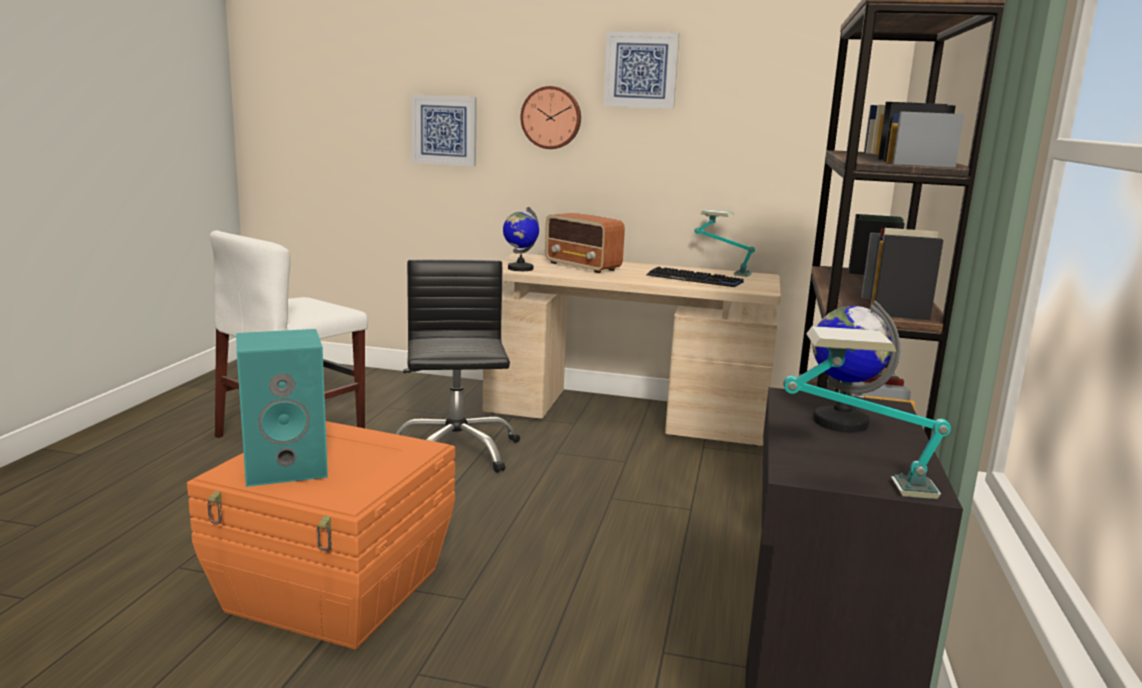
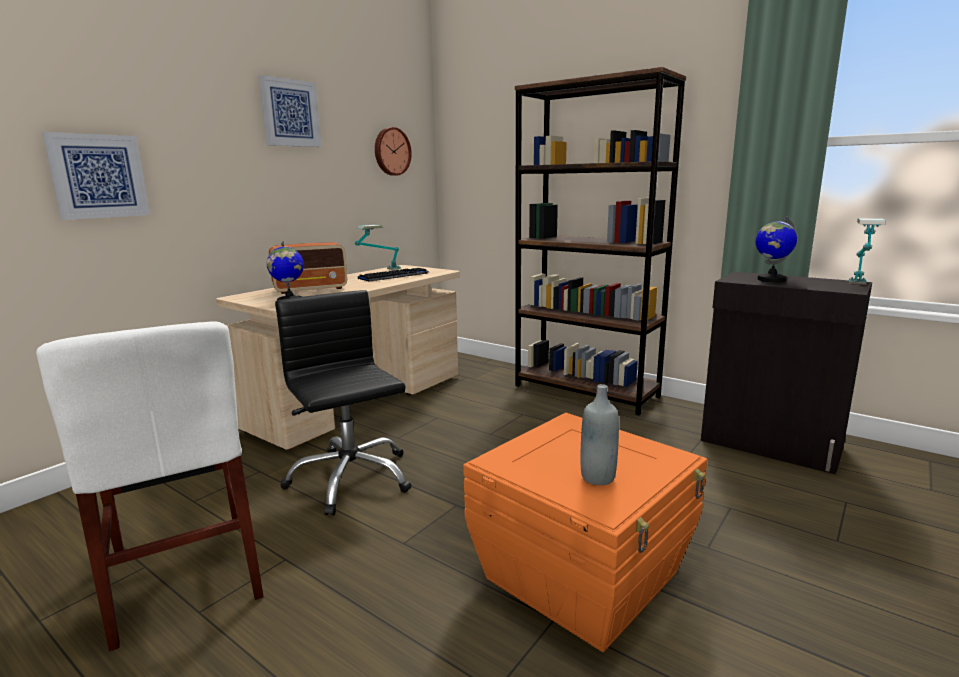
camera: 65 degrees left, 0 degrees up
turquoise speaker [236,329,328,487] -> grey bottle [581,384,619,485]
black office chair [396,259,520,473] -> black office chair turned 45 degrees clockwise [275,290,412,516]
wall clock [520,86,581,149] -> wall clock moved to [375,127,412,176]

